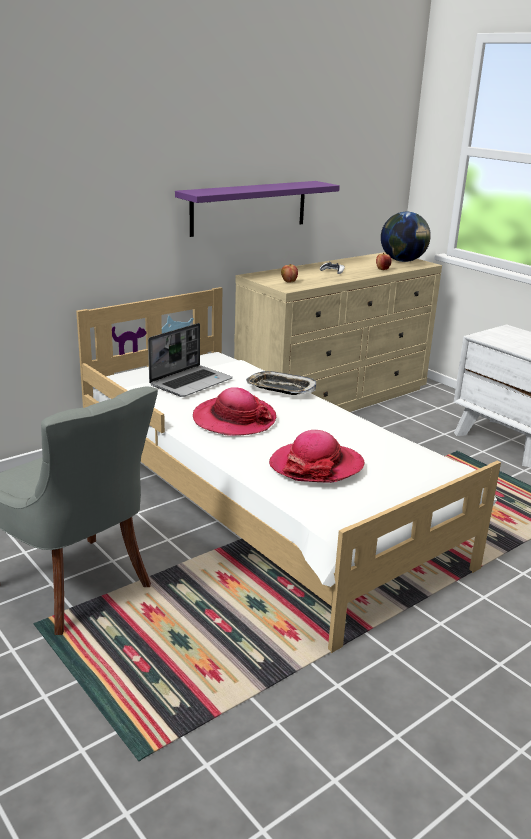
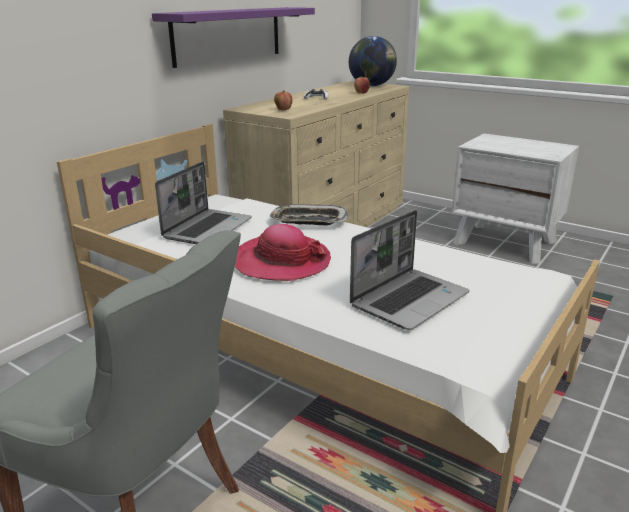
camera: 15 degrees left, 0 degrees up
hat [269,430,364,483] -> laptop [350,210,469,330]

